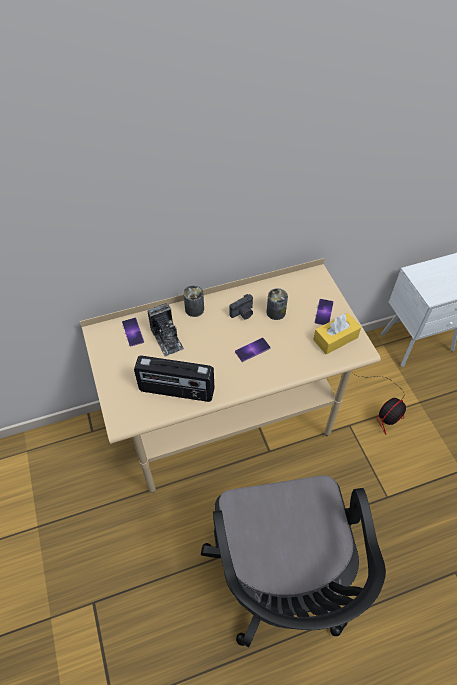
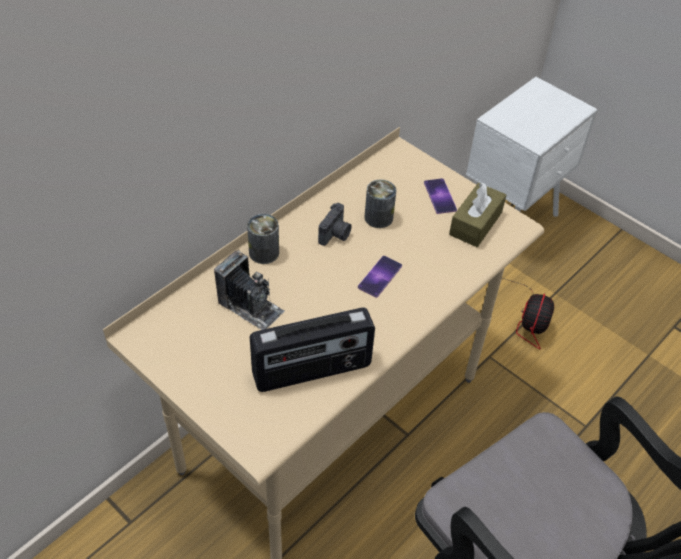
camera: 30 degrees left, 5 degrees down
phone [122,318,144,347] -> none
yellow tissue box [313,313,361,355] -> brown tissue box [449,182,506,247]

